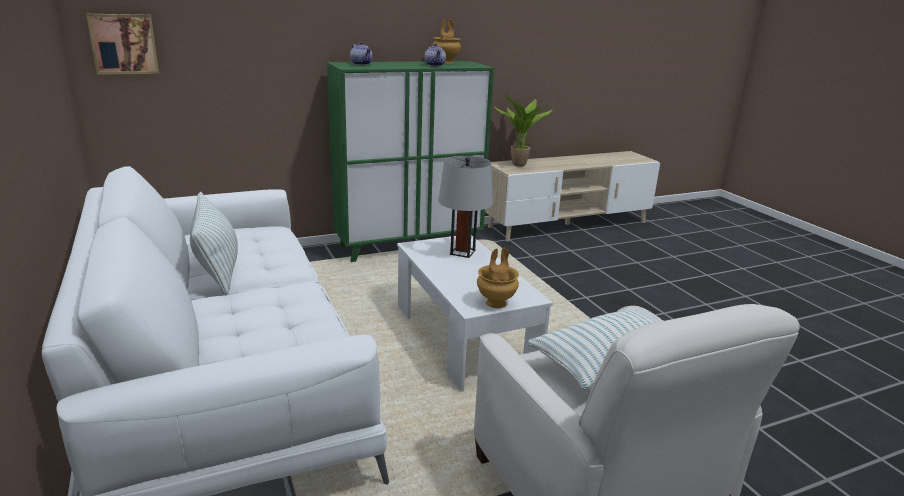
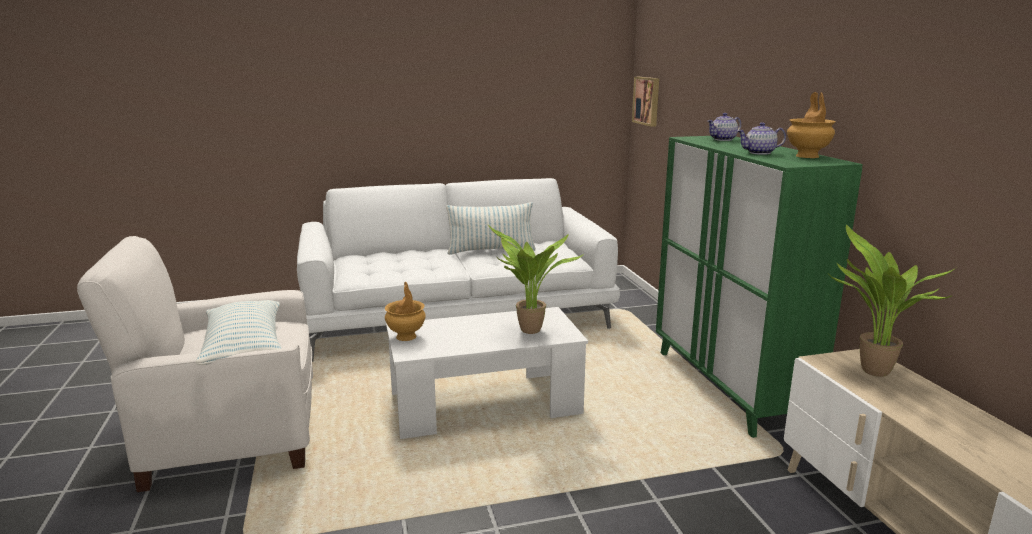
camera: 100 degrees right, 5 degrees down
grey table lamp [438,156,493,258] -> potted plant [488,225,584,334]

